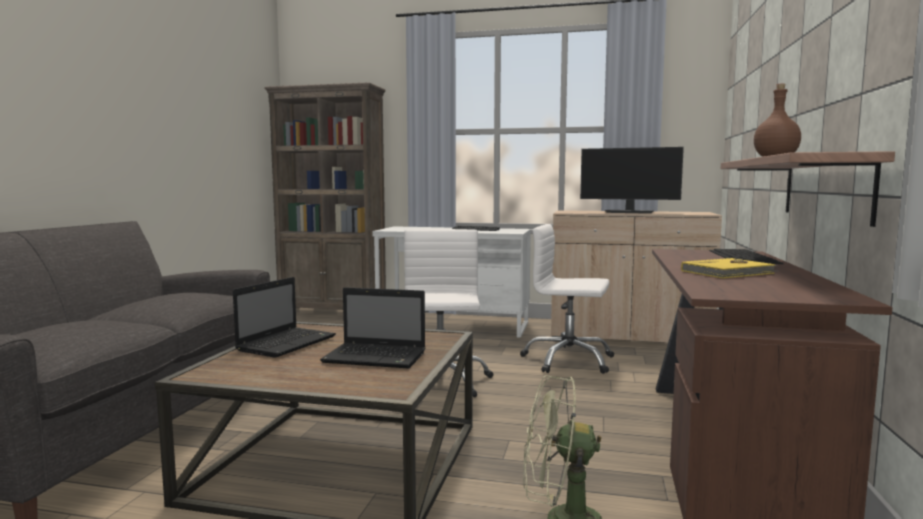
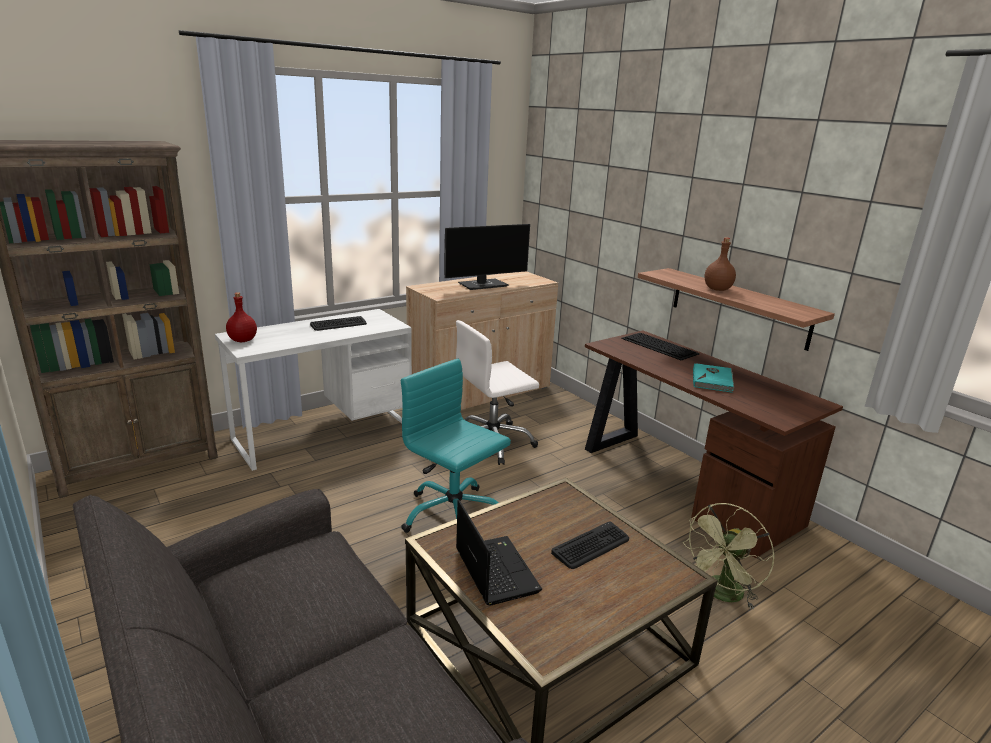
camera: 50 degrees left, 15 degrees up
laptop [320,287,426,369] -> keyboard [551,521,629,569]
white office chair [404,229,493,397] -> turquoise office chair [401,359,511,533]
yellow book [681,258,778,278] -> turquoise book [693,363,734,393]
none -> red bottle [226,292,257,342]

